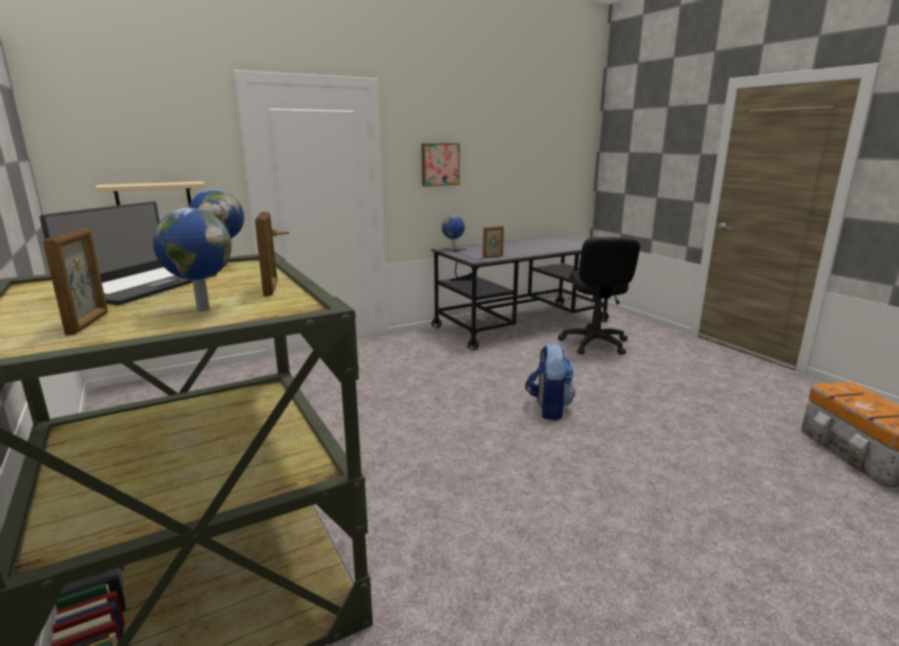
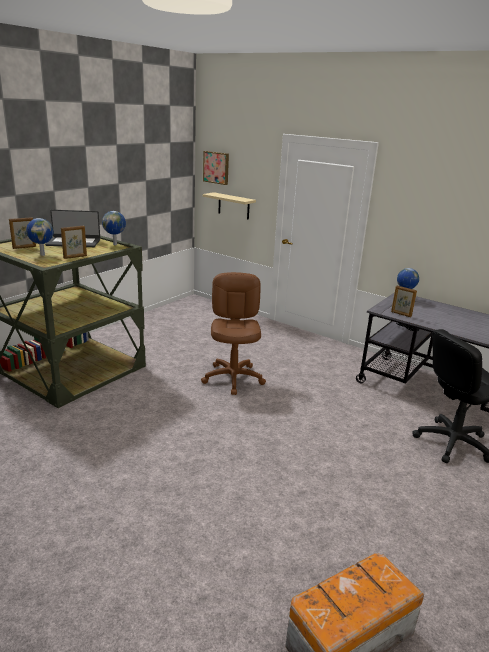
camera: 65 degrees right, 5 degrees up
picture [421,143,460,186] -> picture moved to [203,151,229,185]
backpack [525,343,575,420] -> none
none -> brown office chair [201,272,266,395]

